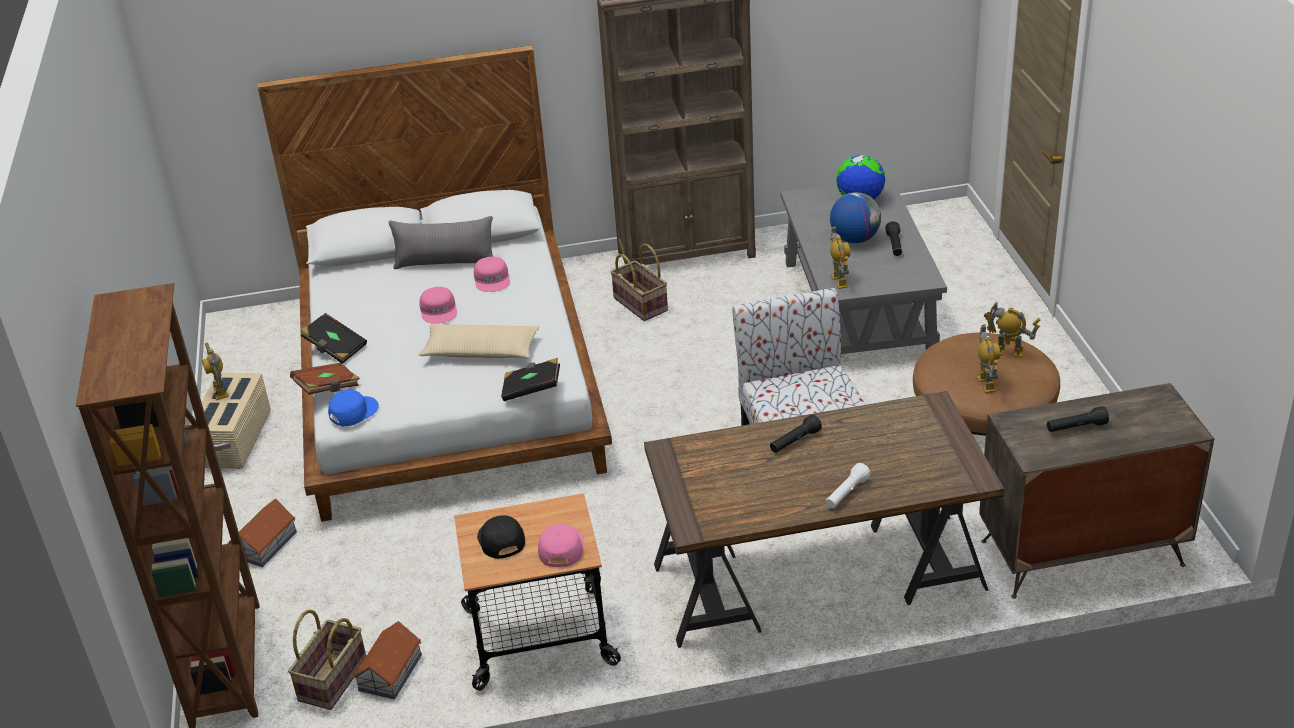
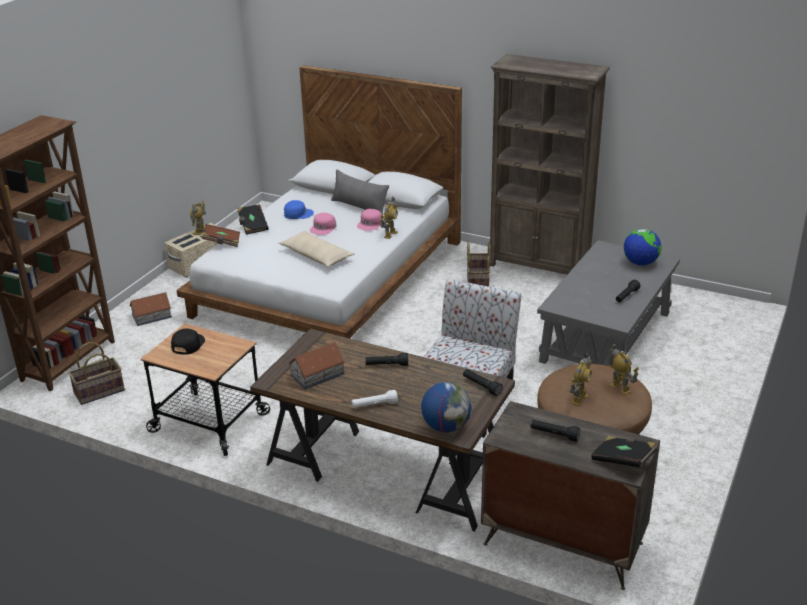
camera: 35 degrees right, 5 degrees down
blue cap [328,390,379,426] -> blue cap moved to [284,200,314,219]
toy house [353,621,422,699] -> toy house moved to [288,342,345,390]
black book [501,358,560,401] -> black book moved to [591,436,657,468]
pink cap [538,524,584,567] -> none
globe [830,192,881,243] -> globe moved to [421,382,471,432]
toy robot [830,226,850,289] -> toy robot moved to [380,197,398,239]
none -> black flashlight [463,369,503,396]

